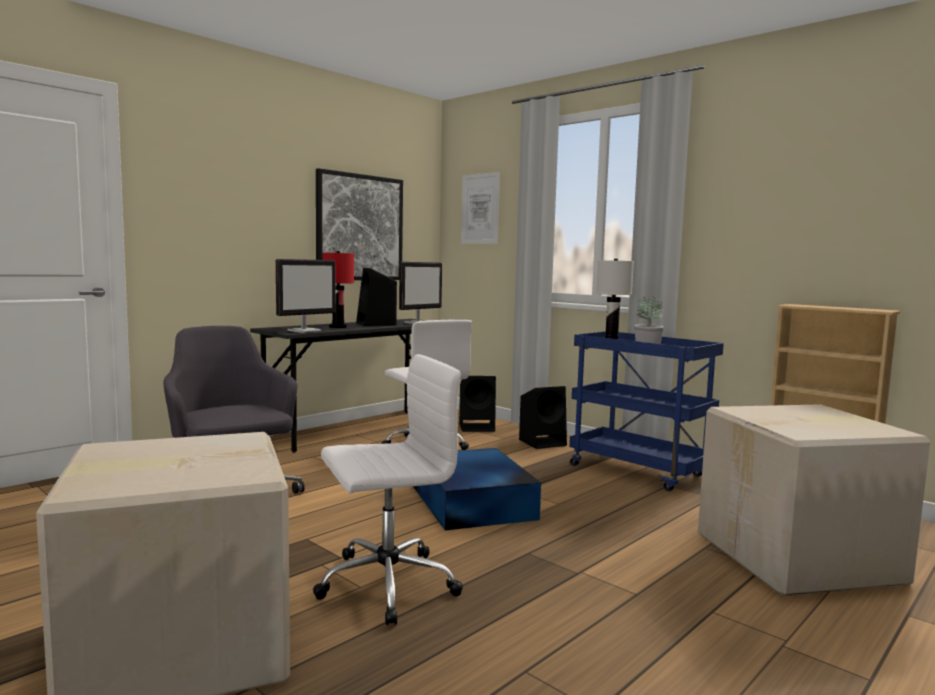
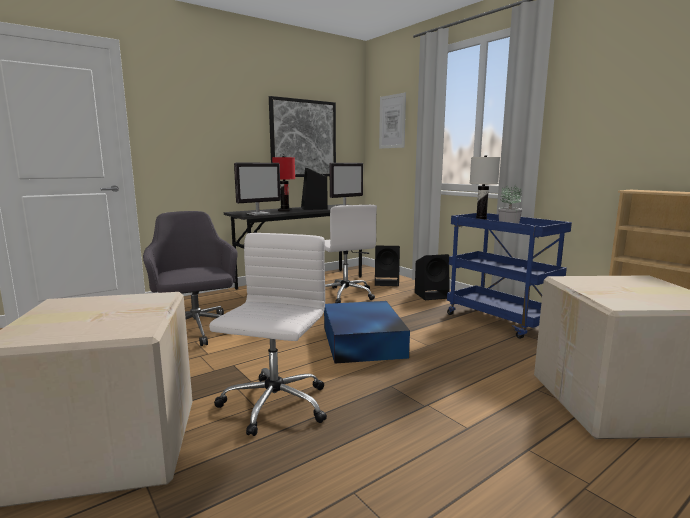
camera: 10 degrees right, 5 degrees up
white office chair [313,354,463,625] -> white office chair turned 60 degrees counterclockwise [209,233,327,436]

